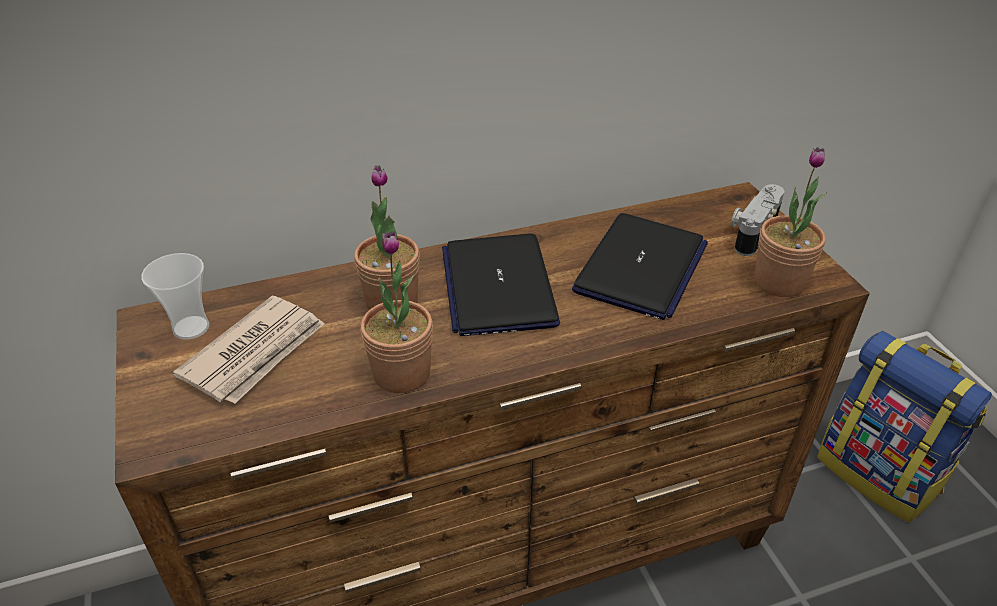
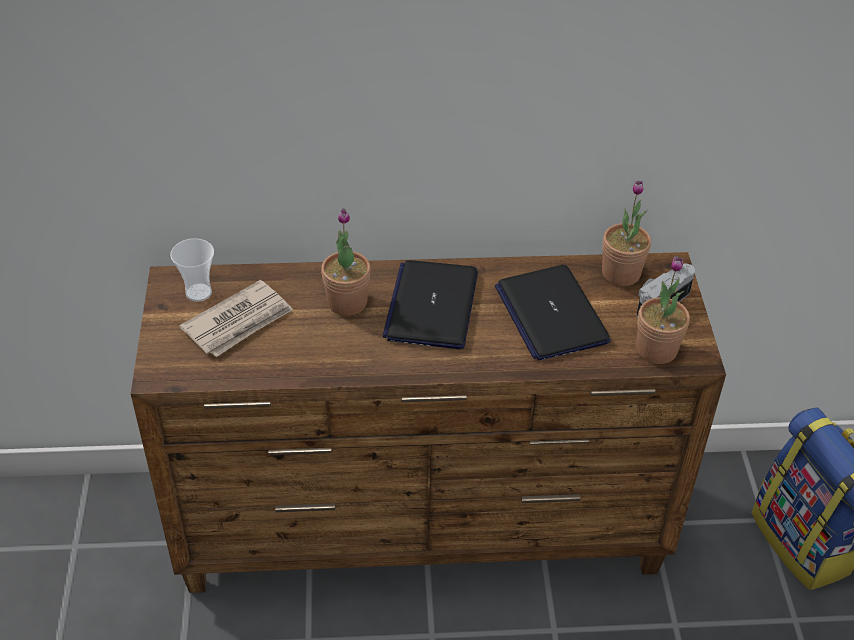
camera: 15 degrees right, 5 degrees up
potted plant [360,231,433,393] -> potted plant moved to [602,181,651,286]
laptop [572,213,708,320] -> laptop turned 120 degrees clockwise [495,265,611,361]

